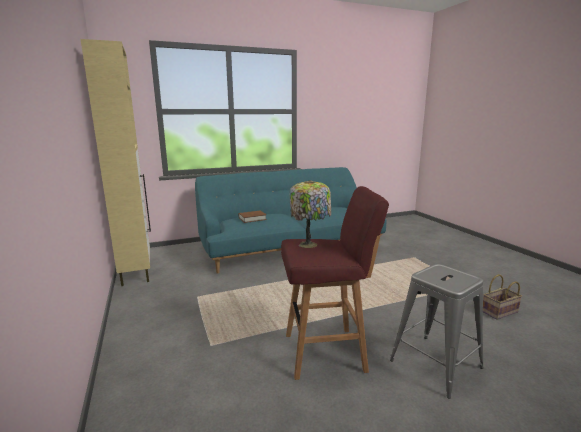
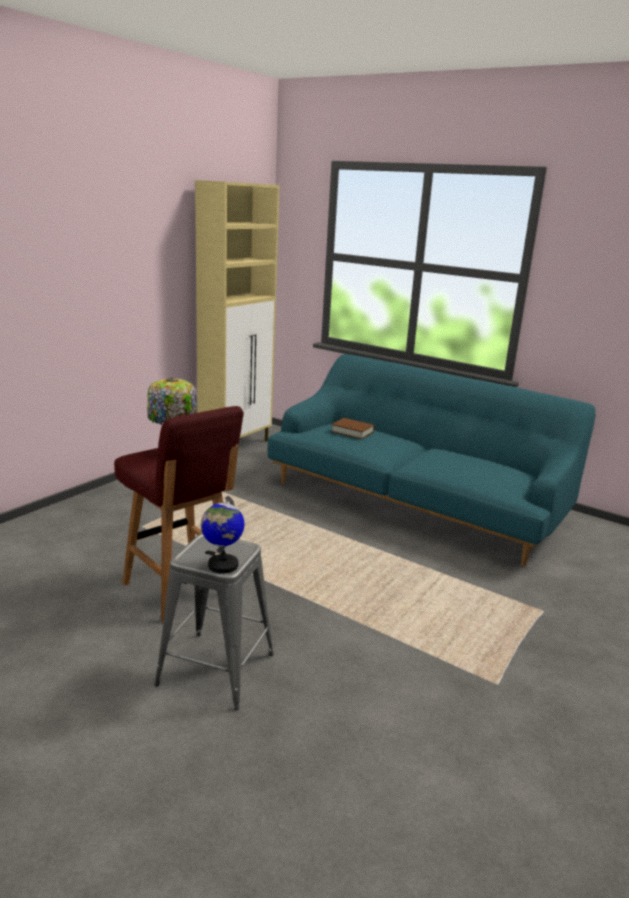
camera: 55 degrees right, 5 degrees up
basket [483,274,522,320] -> none
none -> globe [201,496,244,574]

